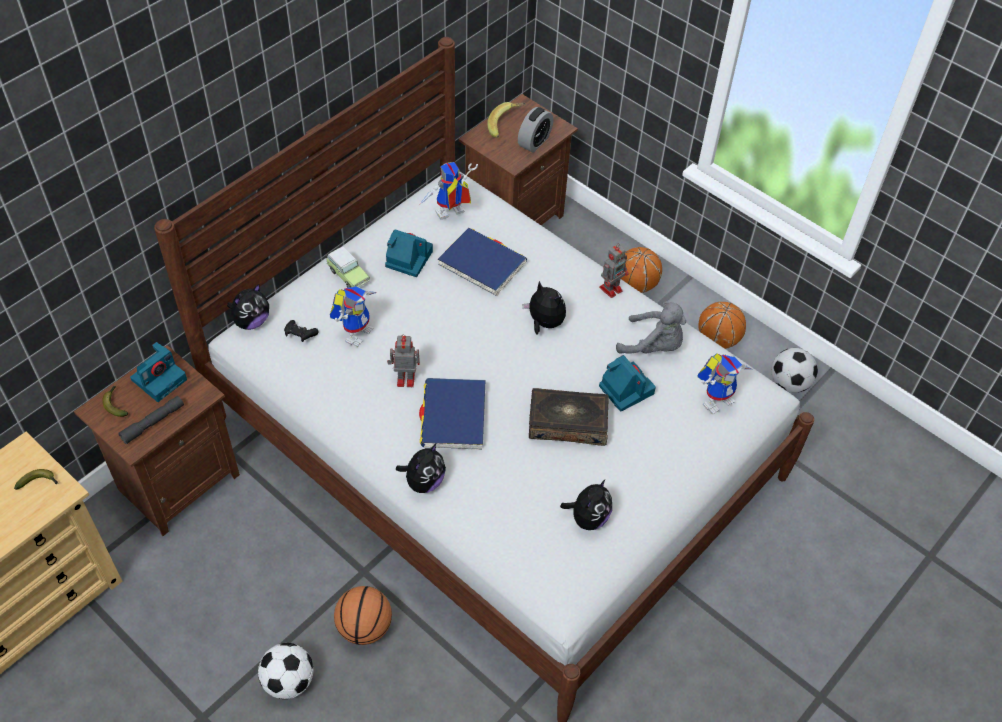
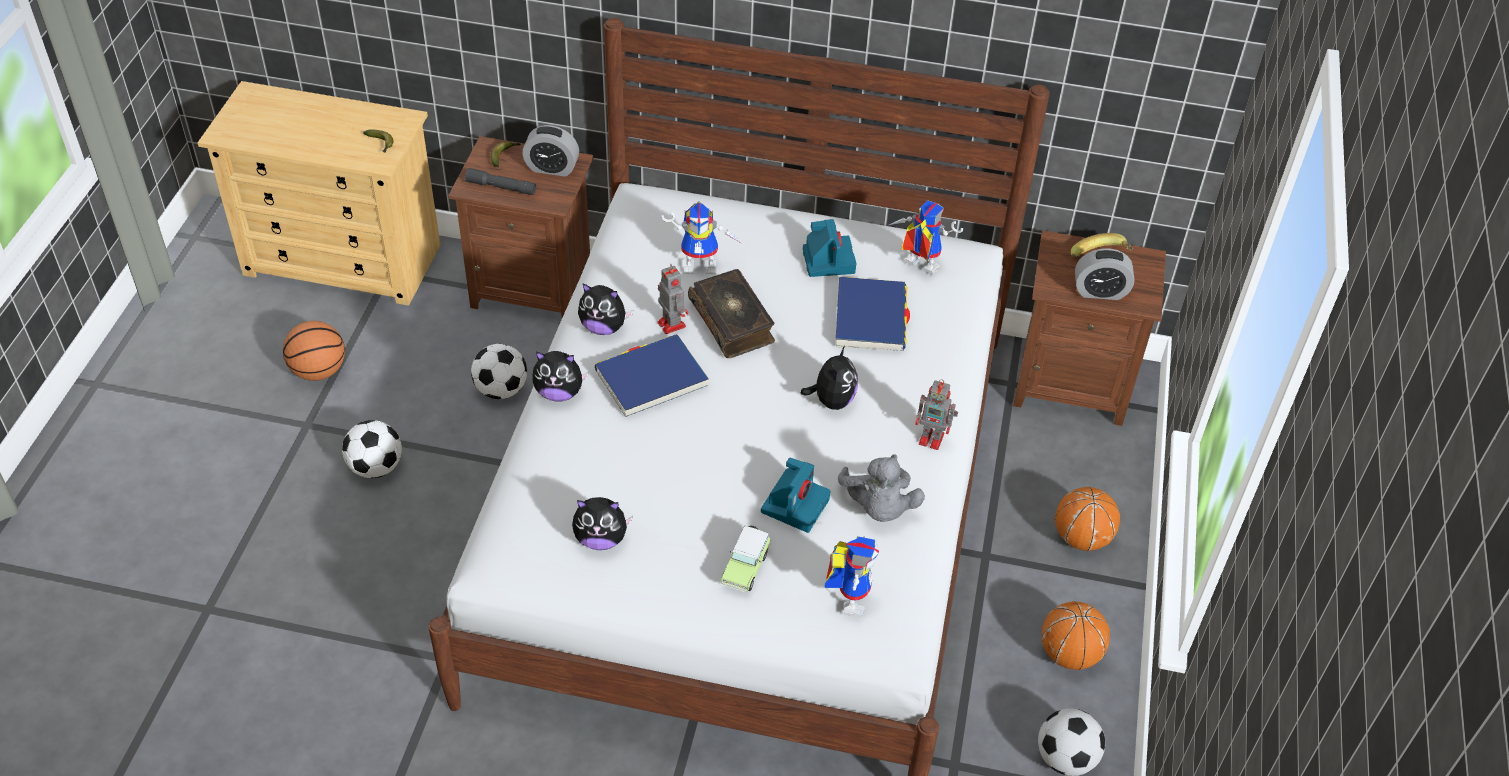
camera: 60 degrees right, 5 degrees down
camera [130,342,187,402] -> alarm clock [522,125,579,177]
plush toy [227,284,269,330] -> plush toy moved to [578,283,633,335]
black game controller [284,320,318,342] -> none
toy car [326,246,370,288] -> toy car moved to [721,526,771,593]
basketball [334,586,392,645] -> basketball moved to [283,321,345,381]
book [529,388,609,446] -> book moved to [688,269,775,358]
toy robot [697,353,752,415] -> toy robot turned 105 degrees counterclockwise [824,536,879,617]
none -> football [471,344,527,399]

